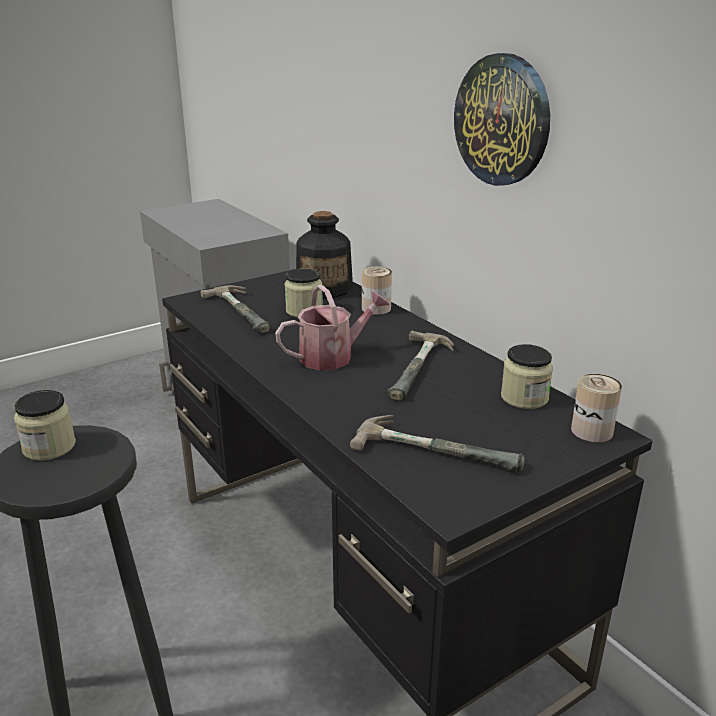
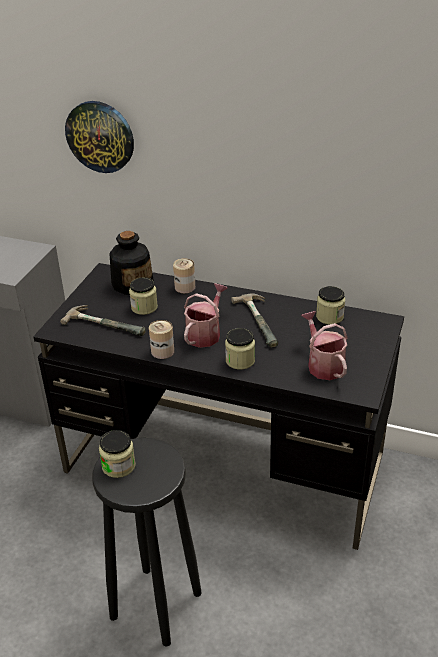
camera: 35 degrees left, 10 degrees up
hammer [350,415,525,472] -> watering can [301,311,347,380]
wall clock [454,53,550,186] -> wall clock moved to [65,101,134,173]
can [571,374,622,442] -> can moved to [149,320,174,359]
none -> jar [225,328,255,370]

